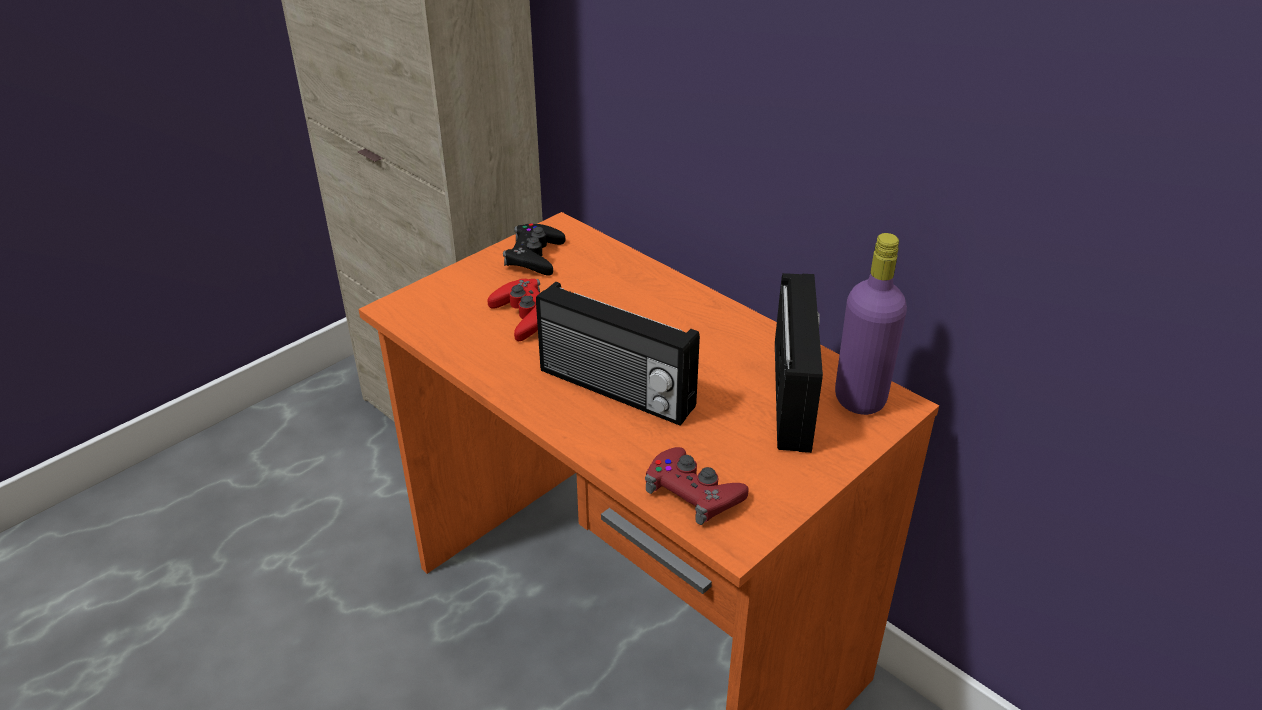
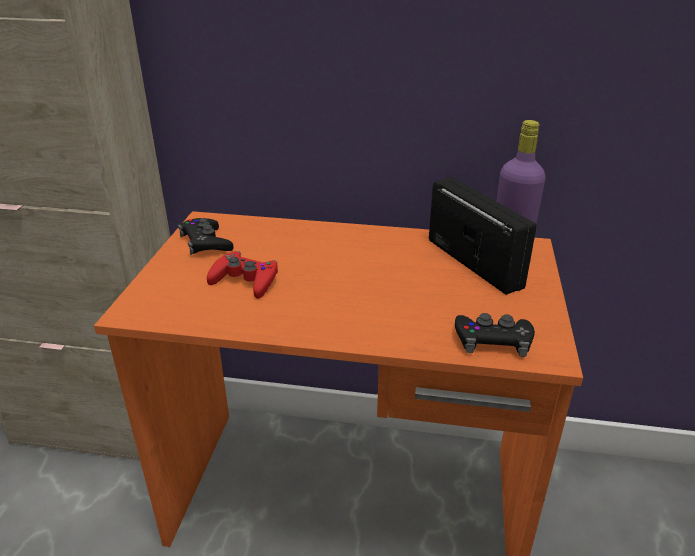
camera: 35 degrees left, 5 degrees down
radio [536,282,700,426] -> none
red game controller [645,447,749,525] -> black game controller [455,313,535,357]

